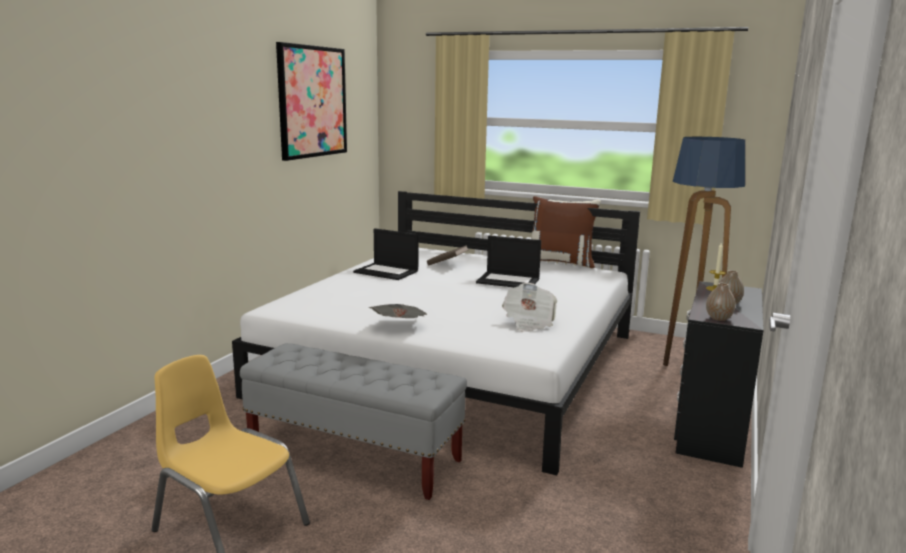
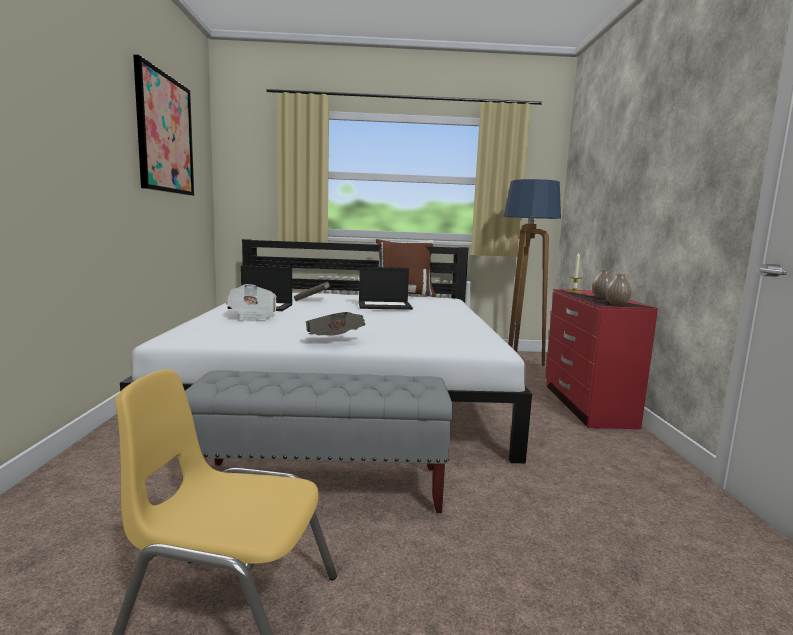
camera: 25 degrees left, 5 degrees down
newspaper [502,283,557,332] -> newspaper moved to [226,284,276,322]
black dresser [674,281,764,468] -> red dresser [545,289,658,429]

